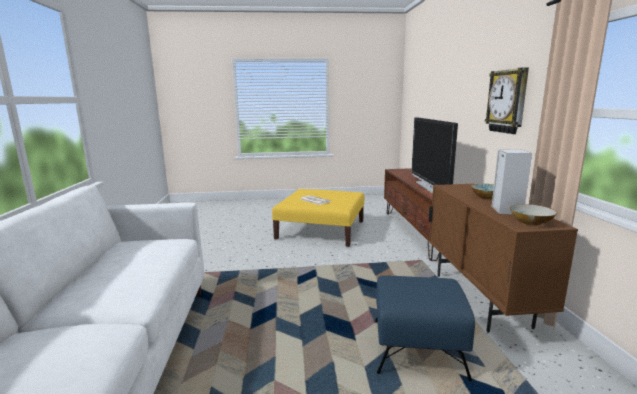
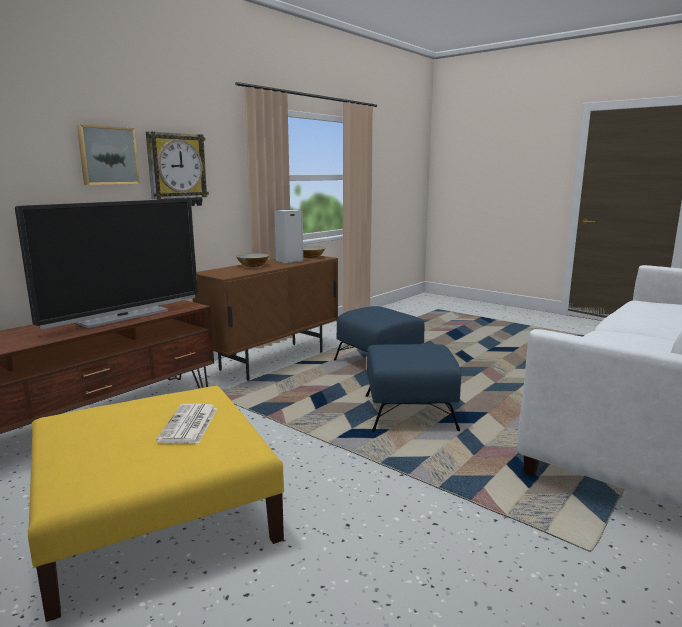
camera: 135 degrees left, 0 degrees up
none -> picture [77,125,140,185]
none -> blue ottoman [366,344,461,432]

